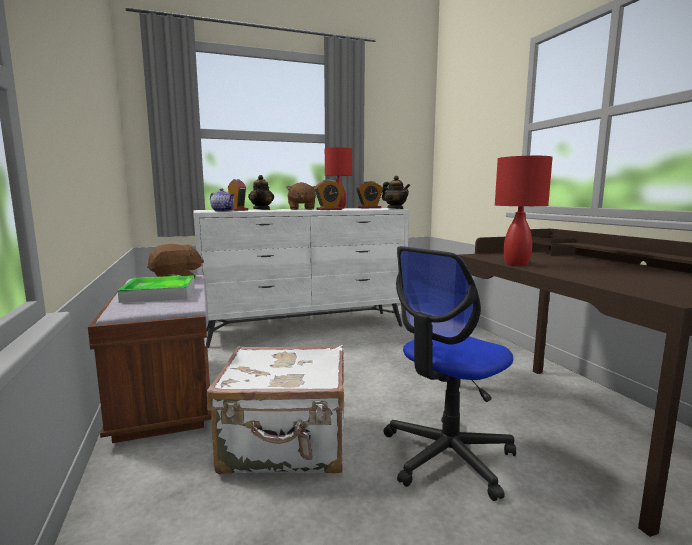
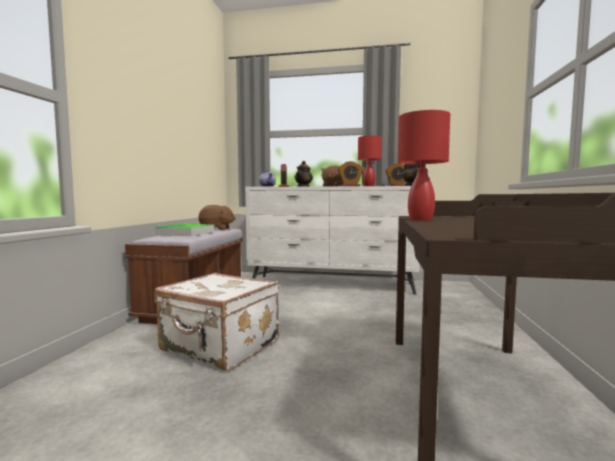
camera: 30 degrees right, 5 degrees down
office chair [383,246,516,501] -> none

